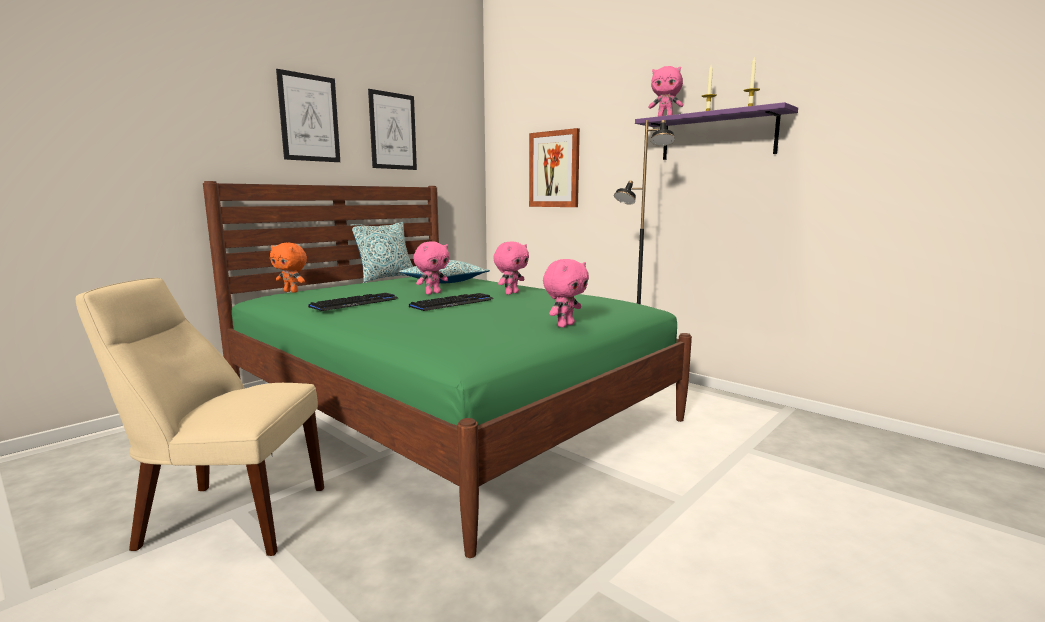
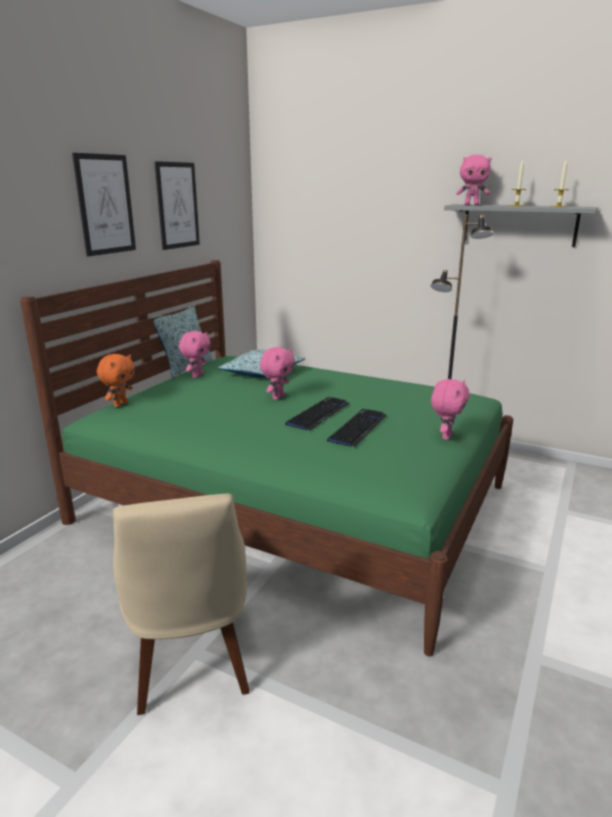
camera: 15 degrees left, 10 degrees up
beige chair [76,278,324,556] -> beige chair turned 90 degrees counterclockwise [113,494,250,715]
orange plush toy [270,243,307,293] -> orange plush toy turned 75 degrees counterclockwise [97,354,135,407]
keyboard [308,293,398,311] -> keyboard moved to [327,409,387,447]
pink plush toy [493,242,529,295] -> pink plush toy moved to [179,331,211,378]
picture [529,128,580,207] -> none
purple shelf [635,102,798,160] -> grey shelf [444,204,598,247]

